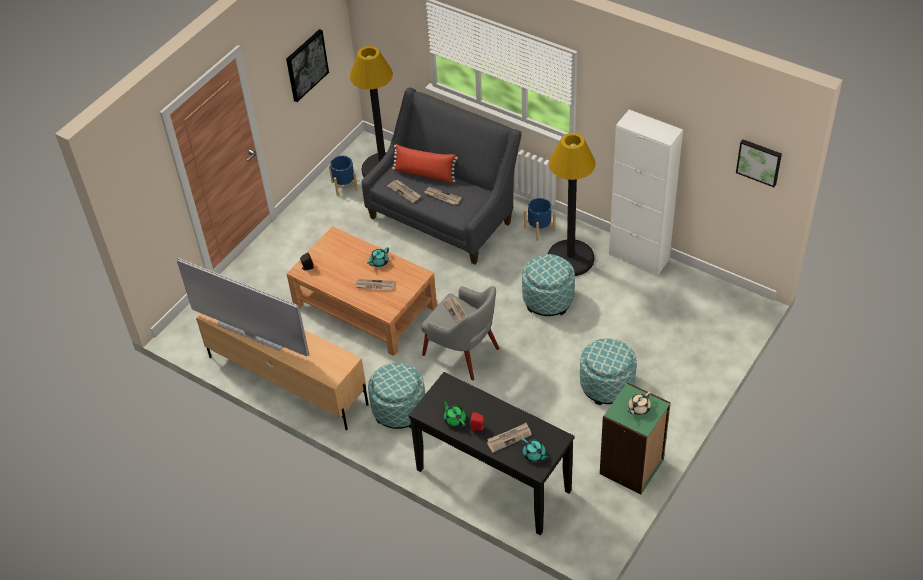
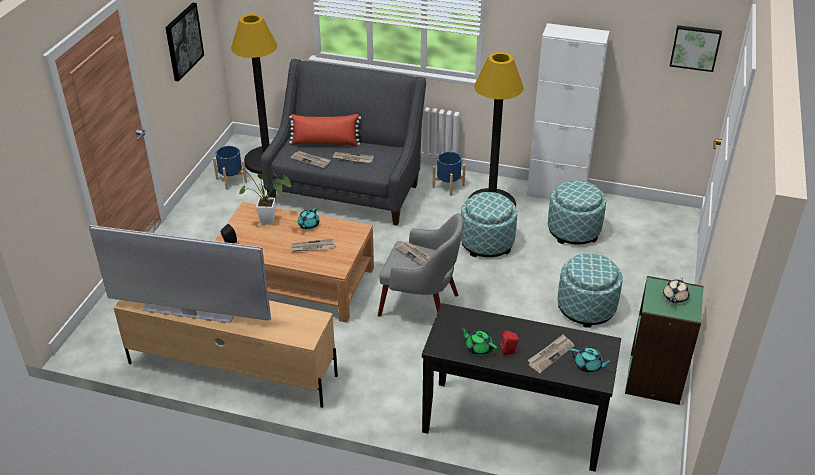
camera: 20 degrees left, 10 degrees down
ottoman [368,363,425,429] -> ottoman moved to [548,180,606,245]
none -> potted plant [238,168,291,225]

